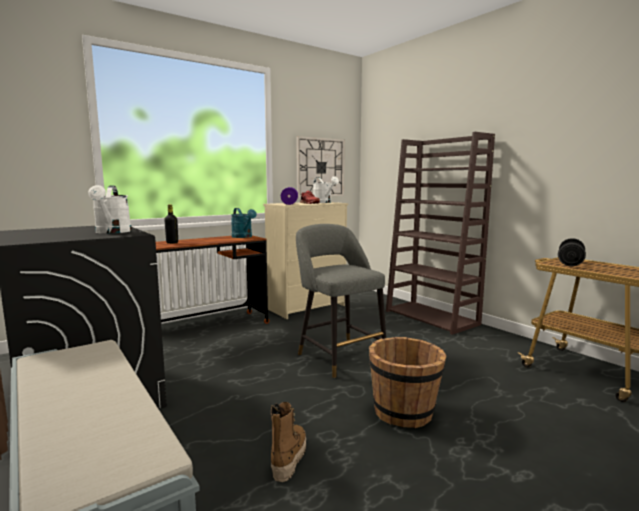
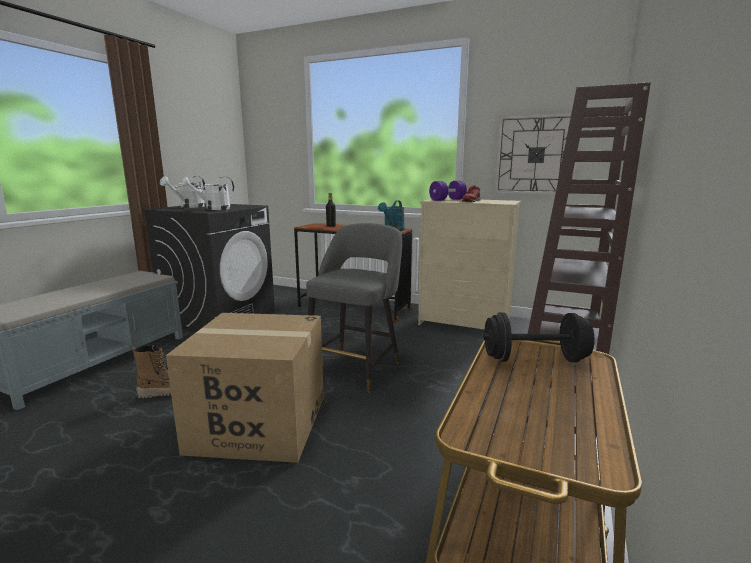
camera: 60 degrees right, 5 degrees up
white watering can [313,176,339,203] -> white watering can moved to [160,176,205,208]
brown bucket [369,337,447,428] -> cardboard box [166,313,324,463]

